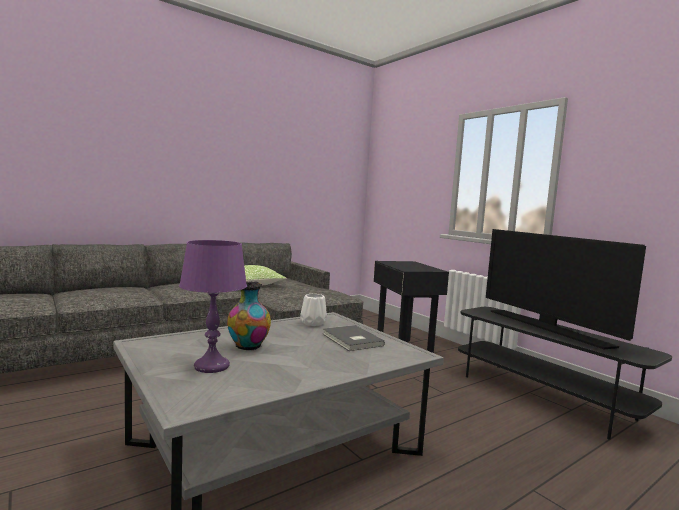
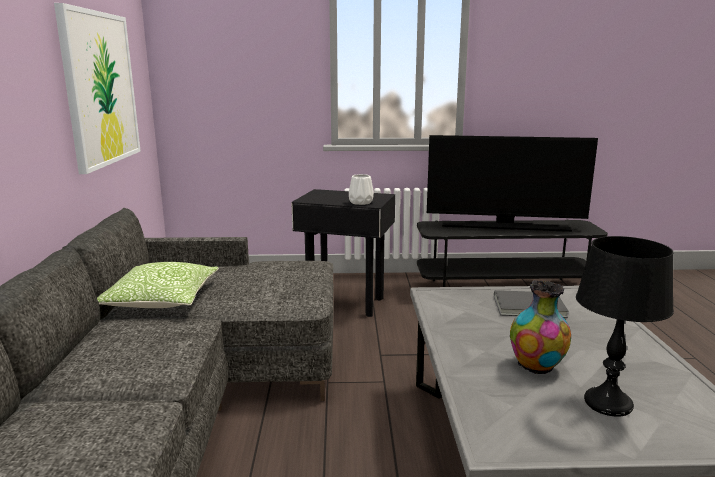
camera: 55 degrees left, 10 degrees up
purple table lamp [179,240,247,373] -> black table lamp [576,236,674,417]
white vase [300,294,327,326] -> white vase moved to [349,174,374,205]
none -> picture [54,3,141,174]

